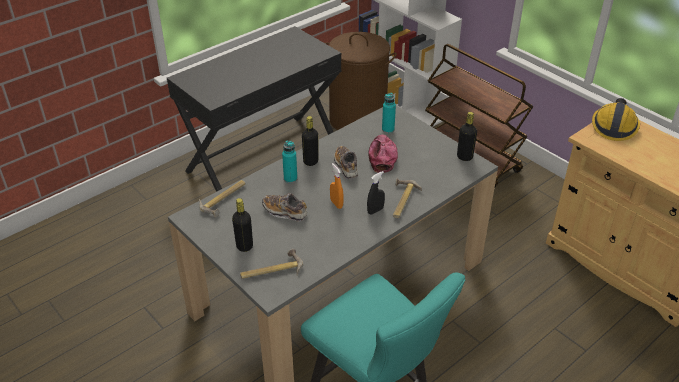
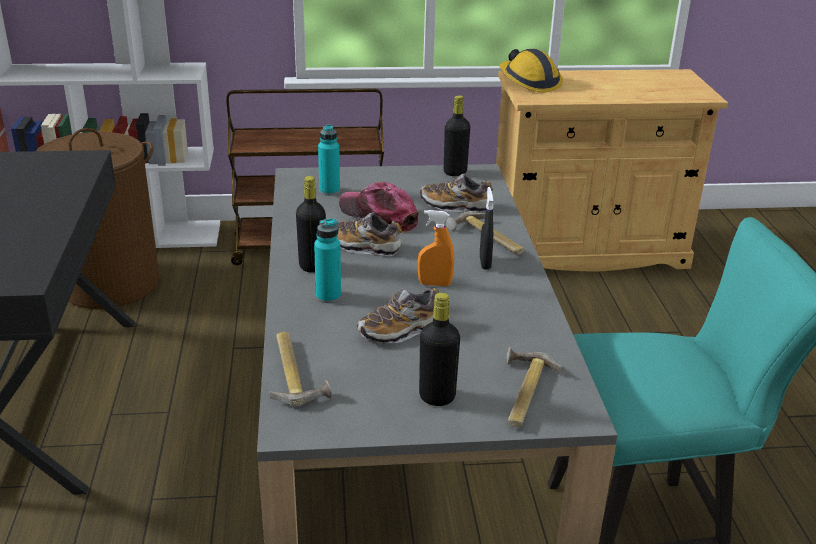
camera: 55 degrees left, 10 degrees down
none -> shoe [420,174,493,213]

